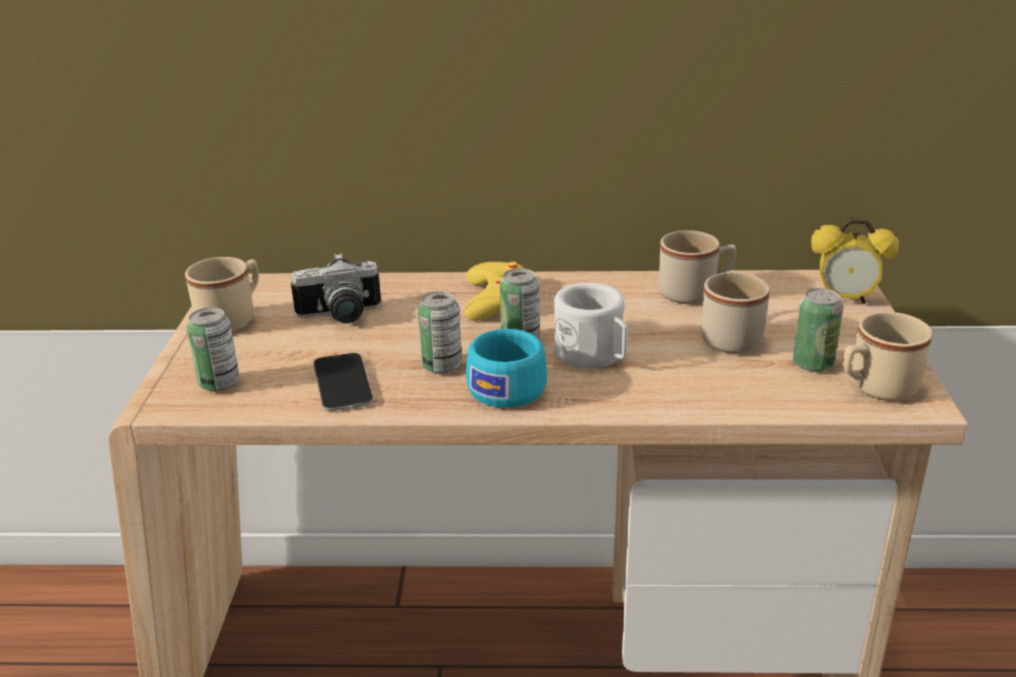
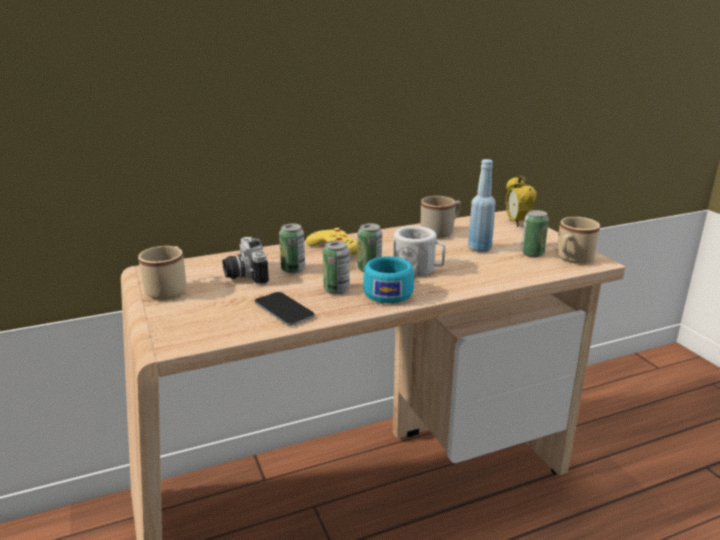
camera: 25 degrees left, 5 degrees down
can [187,307,240,392] -> can moved to [279,223,305,273]
camera [291,253,381,324] -> camera turned 105 degrees clockwise [223,237,269,286]
beige mug [702,271,770,354] -> blue bottle [468,159,496,252]
alarm clock [811,218,899,304] -> alarm clock turned 90 degrees clockwise [506,175,537,227]

